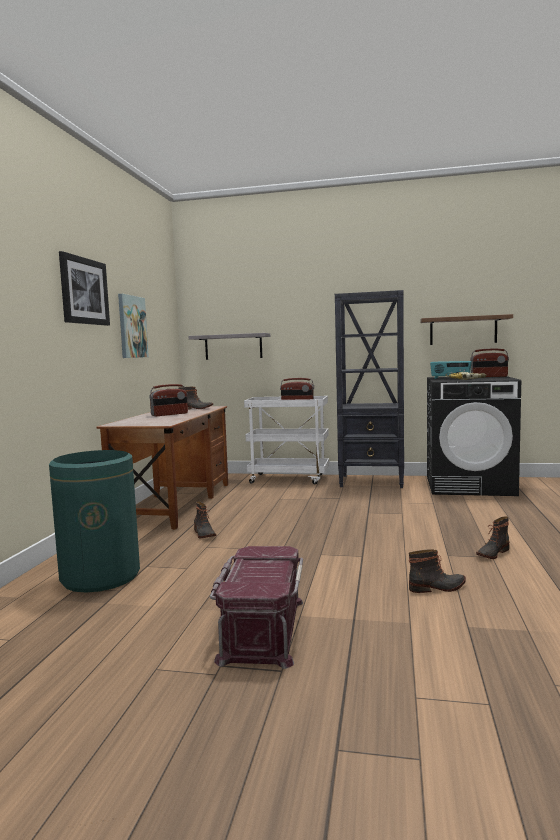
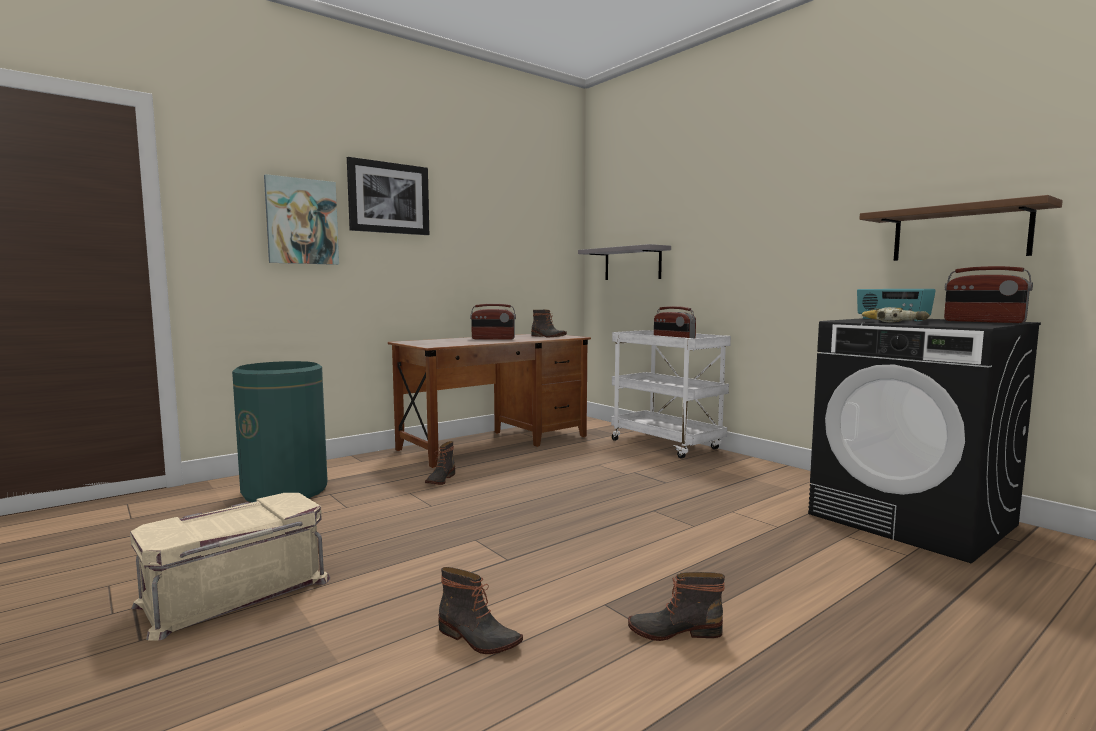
camera: 40 degrees right, 0 degrees up
picture [118,294,149,358] -> picture moved to [264,174,339,265]
red storage box [210,546,303,669] -> beige storage box [130,493,330,641]
black bookcase [335,290,404,488] -> none

